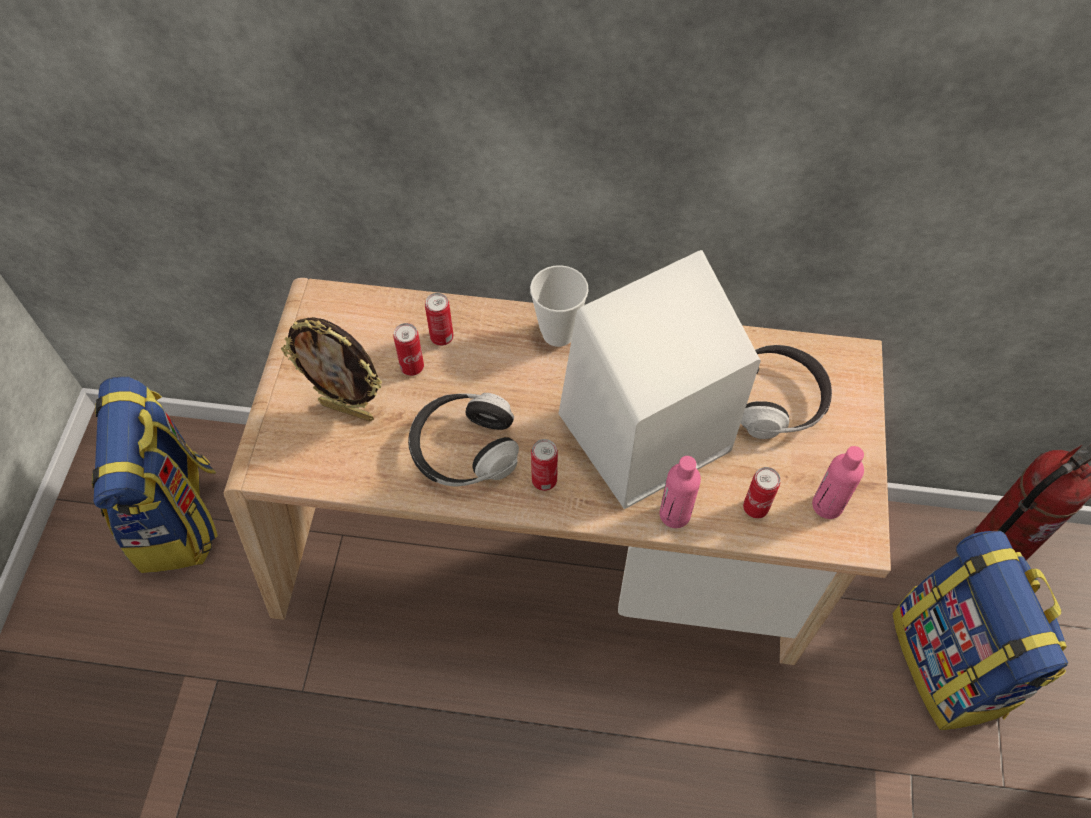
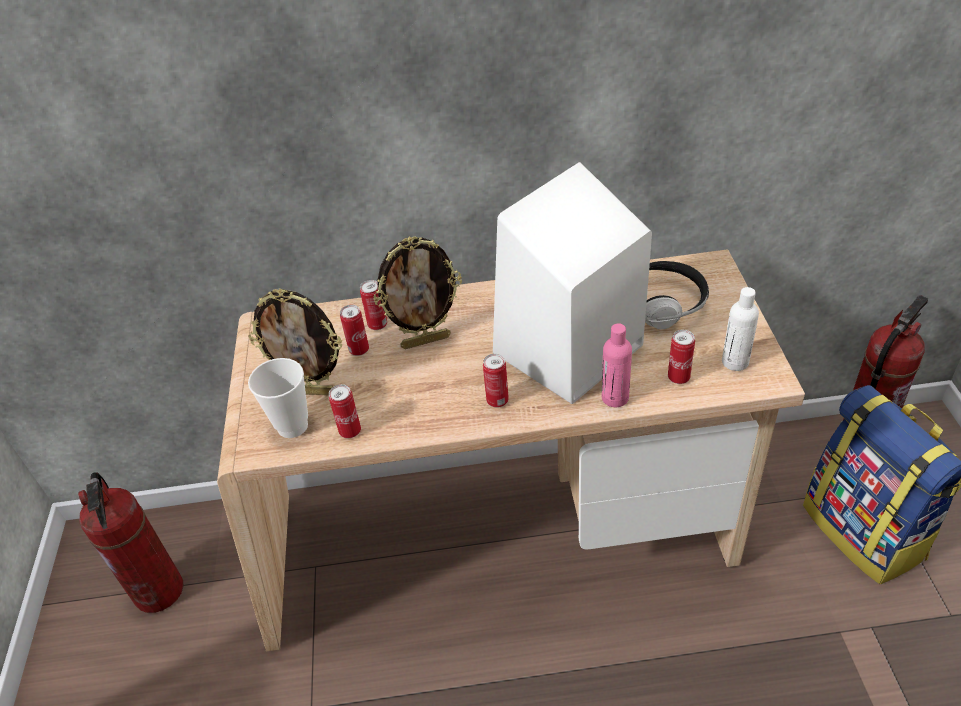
camera: 10 degrees left, 15 degrees down
backpack [92,377,218,573] -> fire extinguisher [78,472,183,613]
headphones [408,393,519,487] -> none
cup [530,265,589,347] -> cup moved to [248,358,308,438]
pink bottle [812,446,864,519] -> white bottle [722,287,759,371]
none -> can [329,384,361,438]
none -> picture frame [373,236,462,349]

